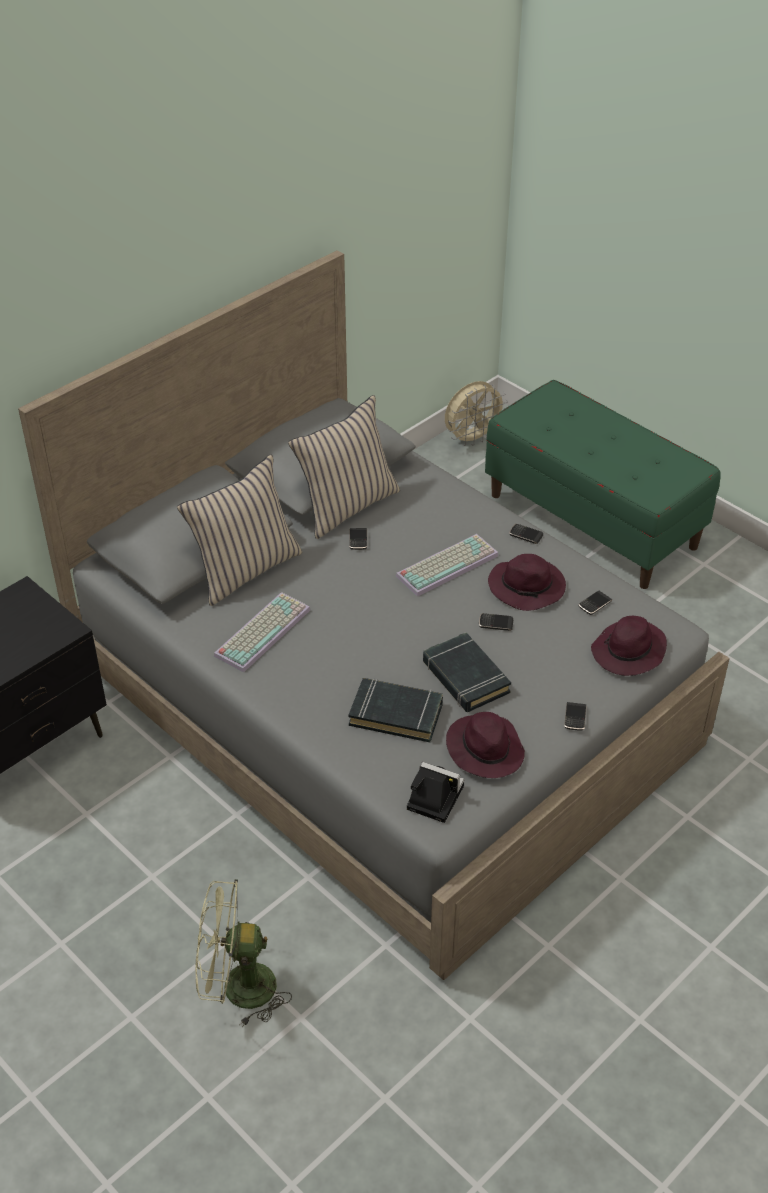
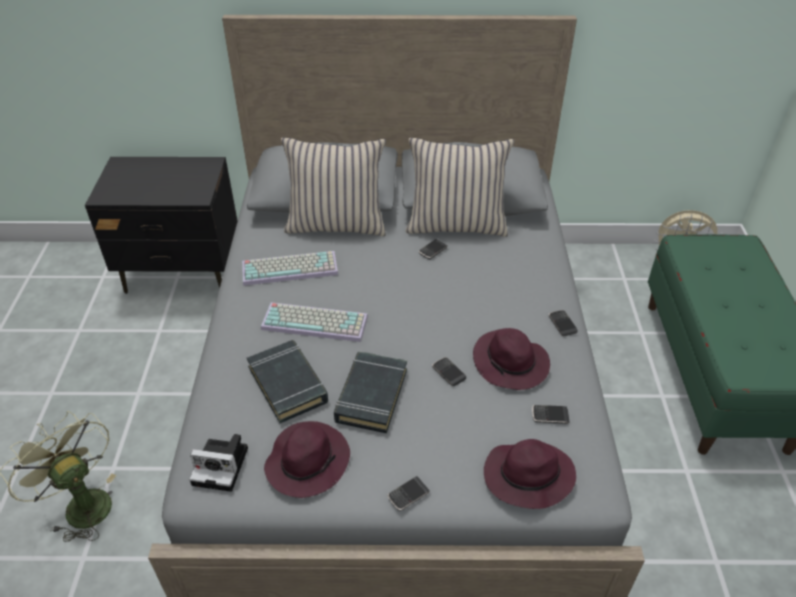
camera: 45 degrees right, 0 degrees up
keyboard [396,534,499,597] -> keyboard moved to [261,302,368,342]
camera [407,762,465,823] -> camera turned 120 degrees clockwise [189,434,248,492]

